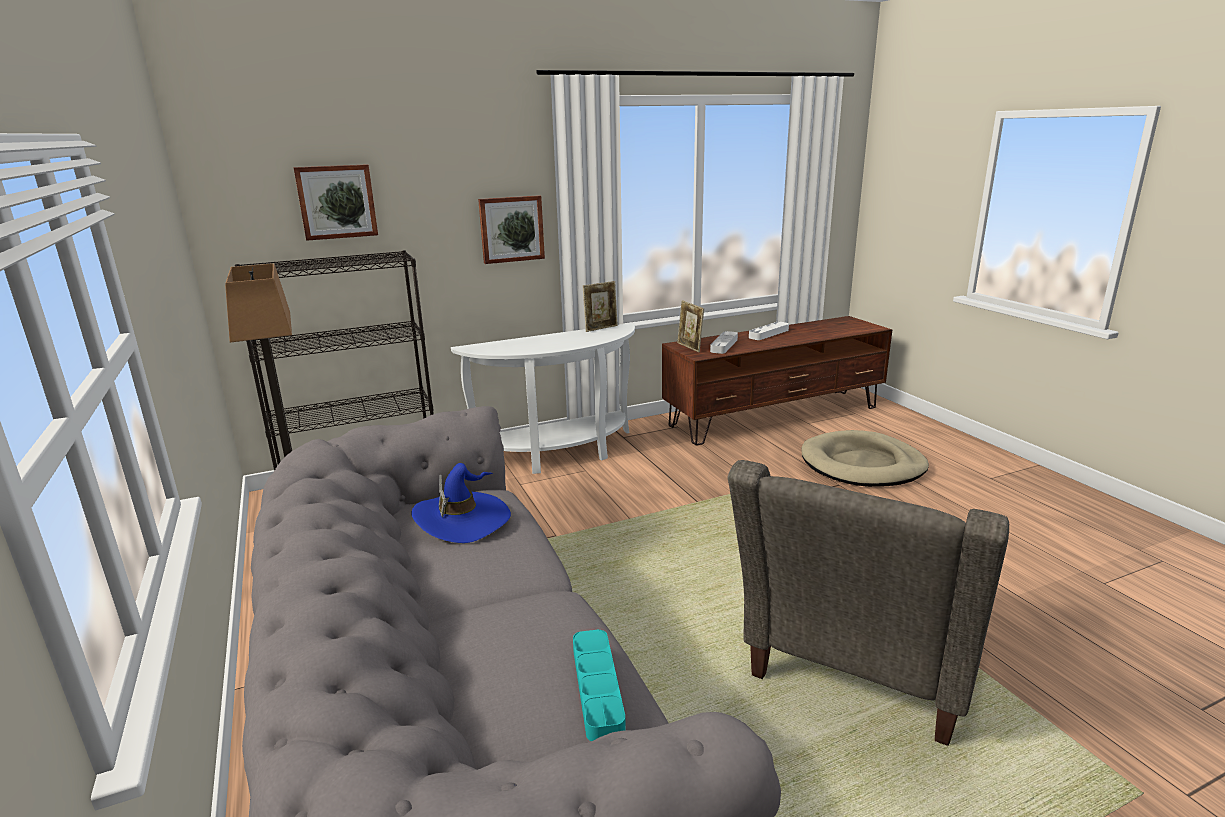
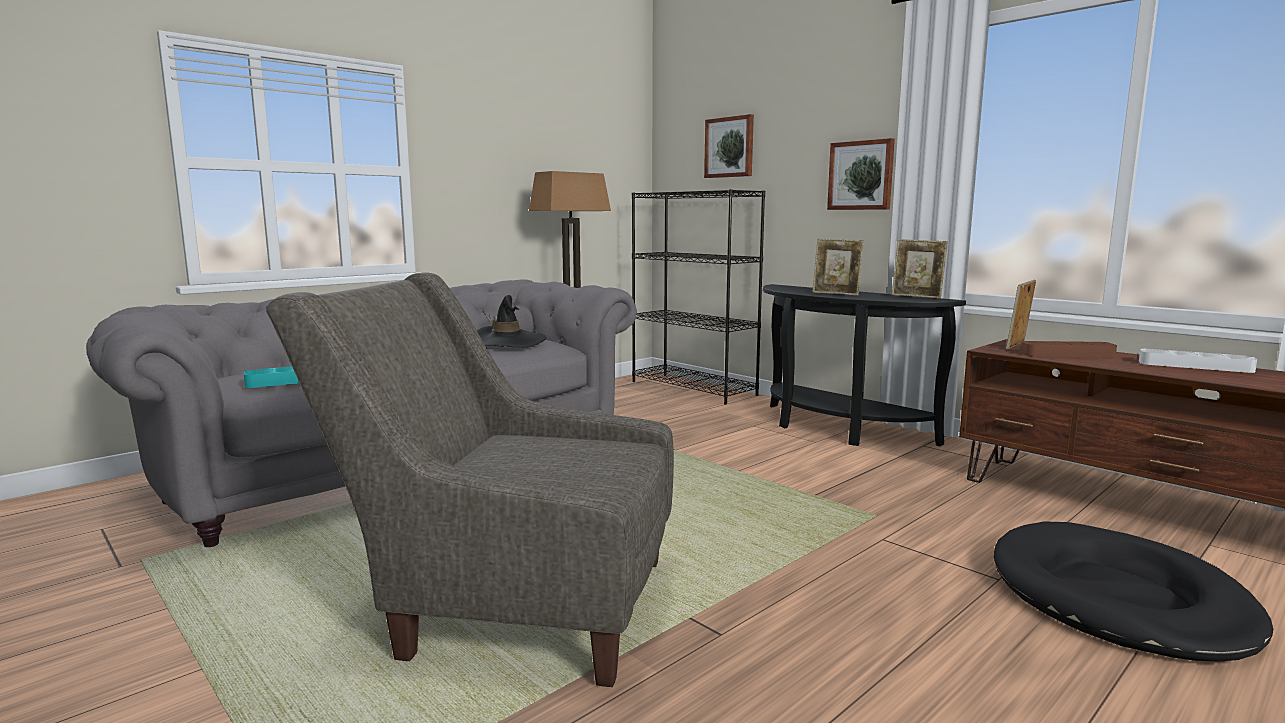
camera: 70 degrees right, 10 degrees down
blue hat [412,463,511,543] -> black hat [477,295,546,348]
white console table [451,323,635,474] -> black console table [763,284,966,446]
grey tray [710,331,738,354] -> brown tray [1020,341,1117,357]
beige dog bed [802,430,929,487] -> black dog bed [994,521,1273,662]
none -> picture frame [813,238,864,296]

